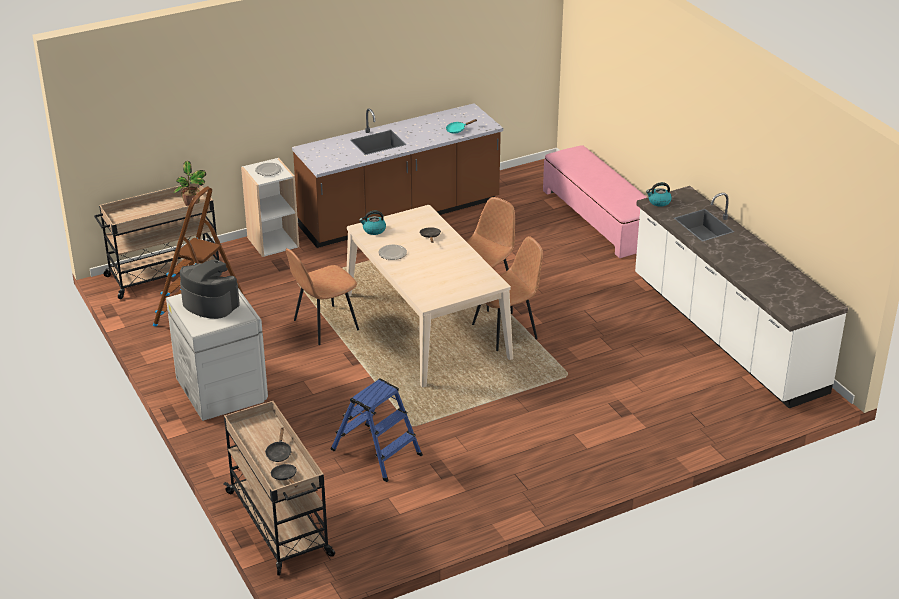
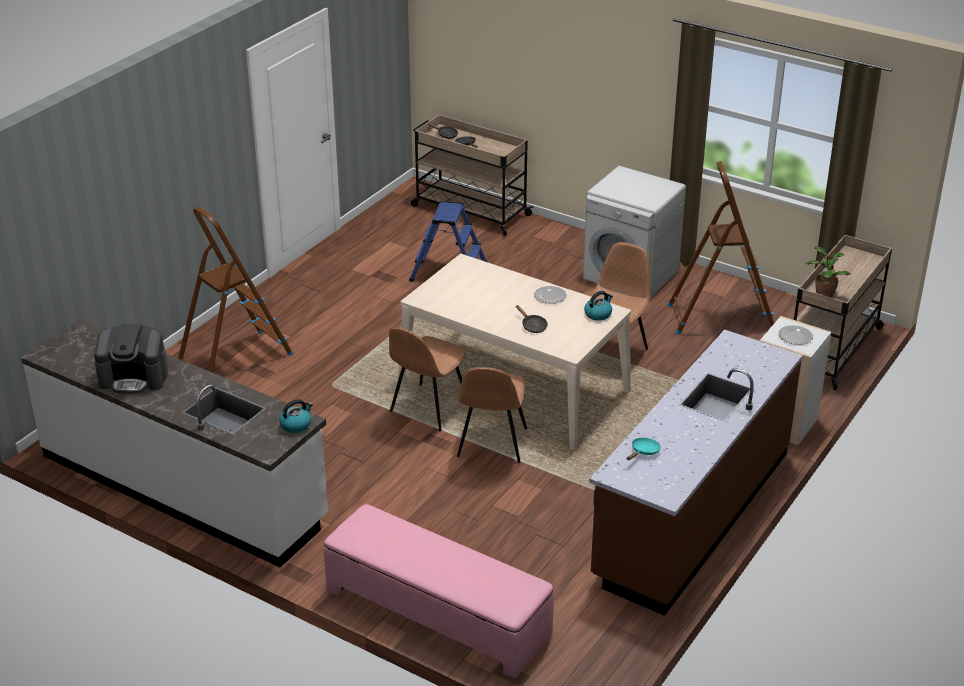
camera: 150 degrees right, 0 degrees up
coffee machine [180,259,240,319] -> coffee machine moved to [94,324,168,394]
none -> brown step ladder [178,206,293,373]

